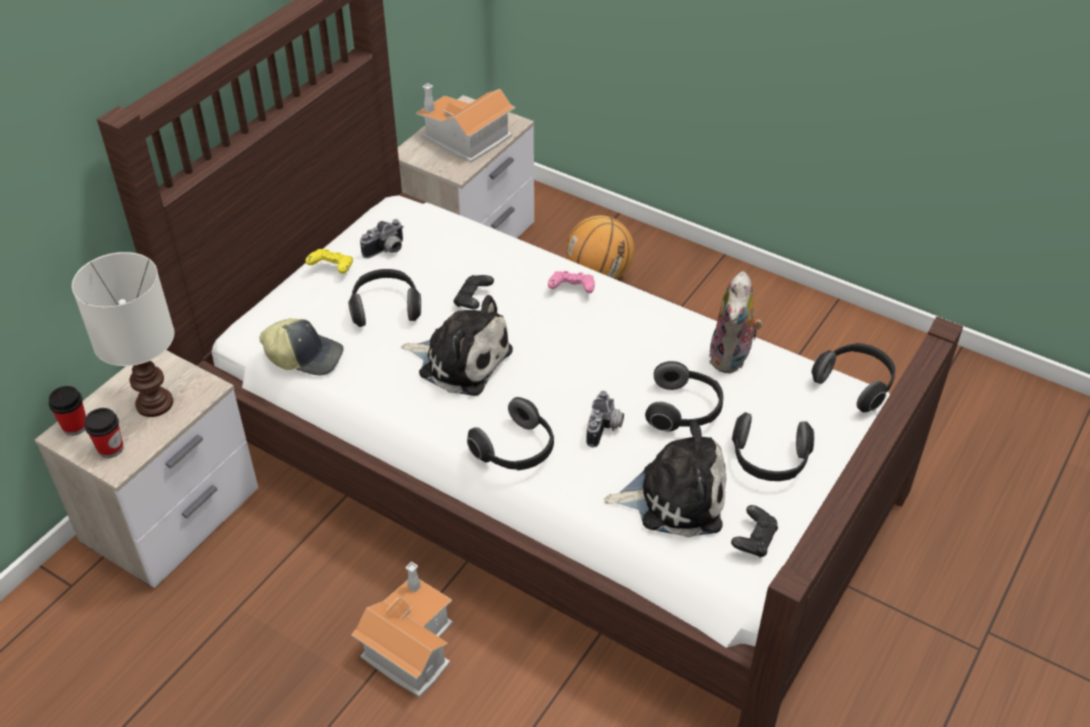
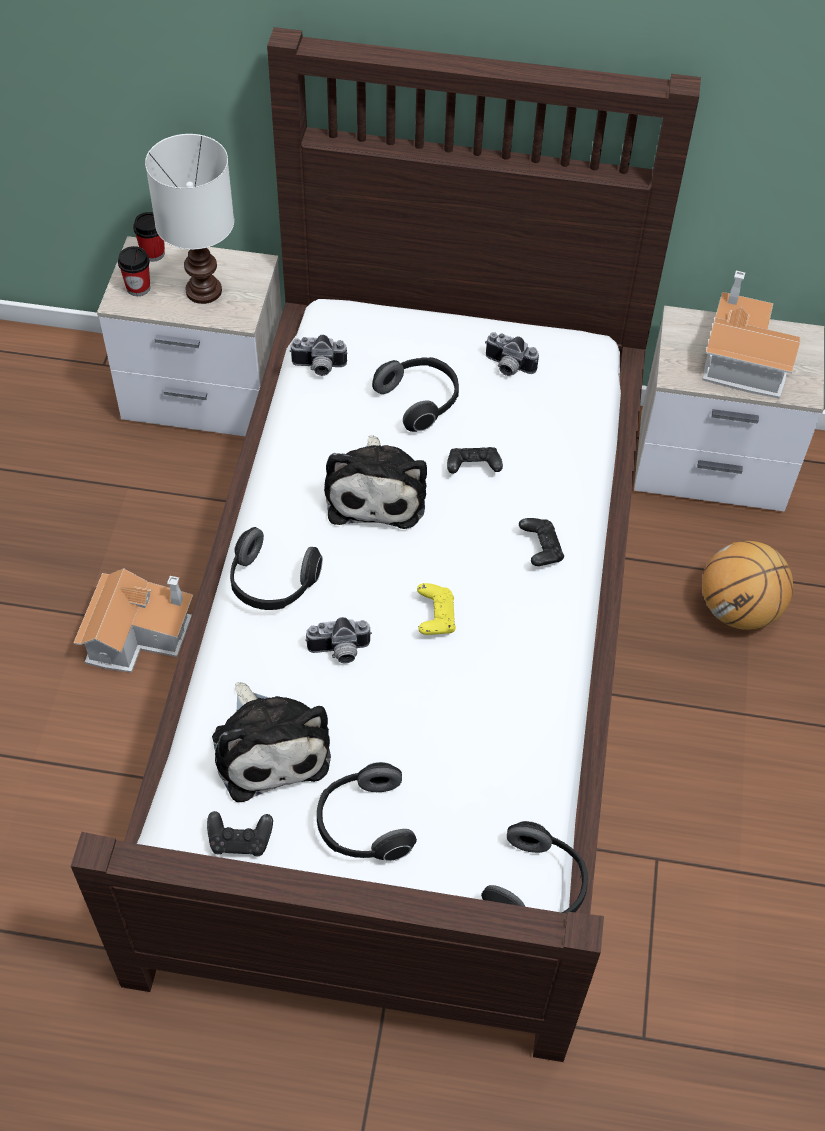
camera: 65 degrees right, 10 degrees up
cap [259,318,344,375] -> camera [290,335,348,376]
yellow game controller [305,249,353,274] -> yellow game controller moved to [417,583,456,635]
pink game controller [548,271,595,293] -> black game controller [519,518,564,566]
headphones [645,361,723,432] -> none
plush toy [709,271,763,373] -> none

